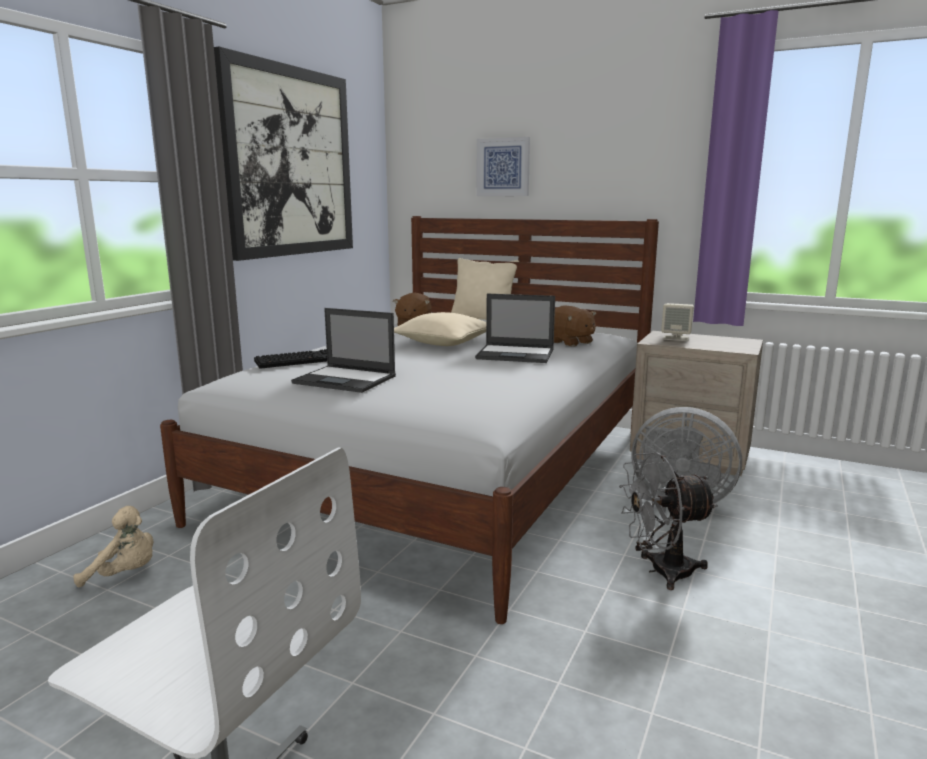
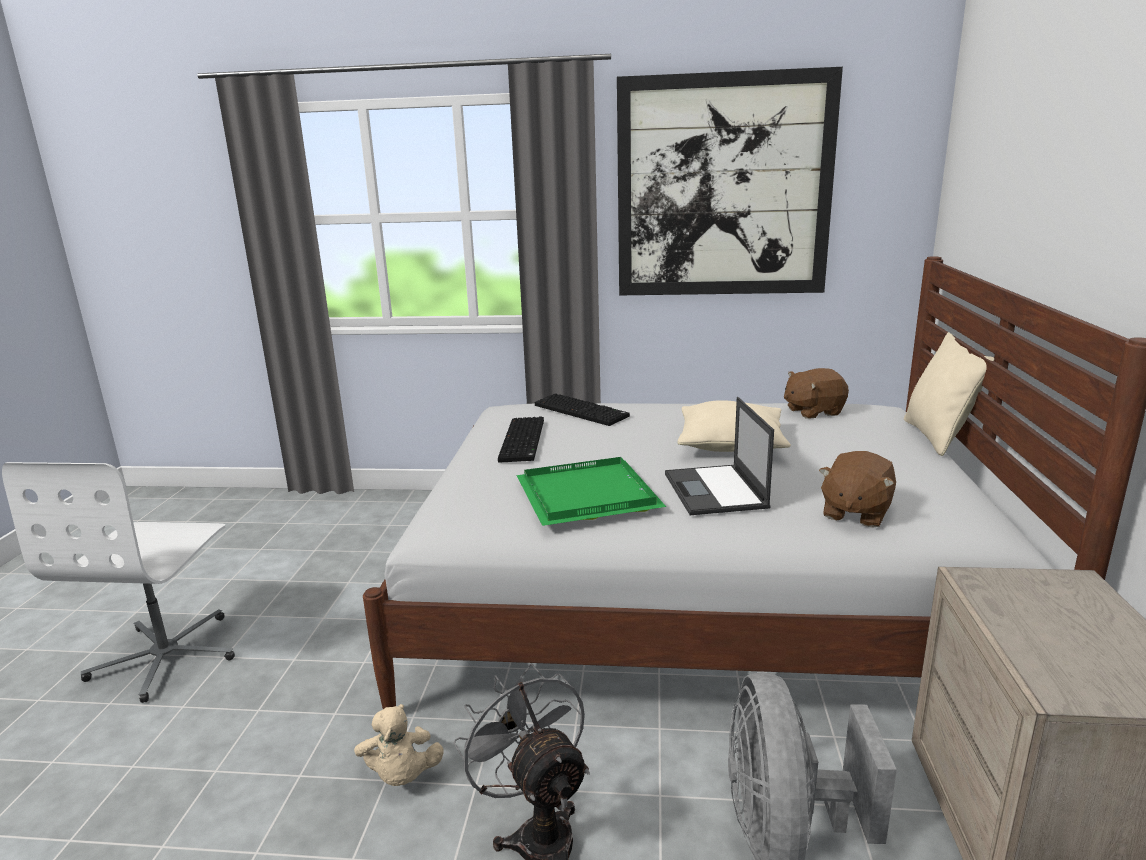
camera: 70 degrees right, 5 degrees up
beige plush toy [74,506,153,587] -> beige plush toy moved to [354,704,444,786]
laptop [291,308,396,393] -> keyboard [498,416,544,463]
picture [476,137,530,196] -> none
beige speaker [661,303,694,341] -> none
none -> green tray [516,457,666,526]

